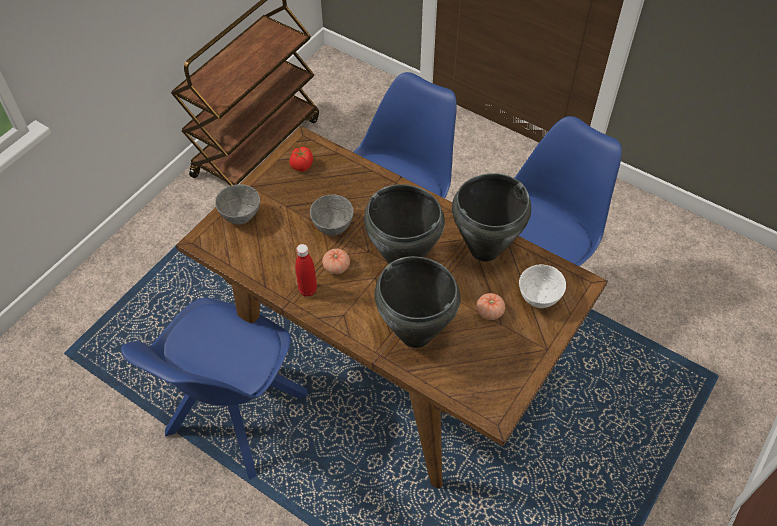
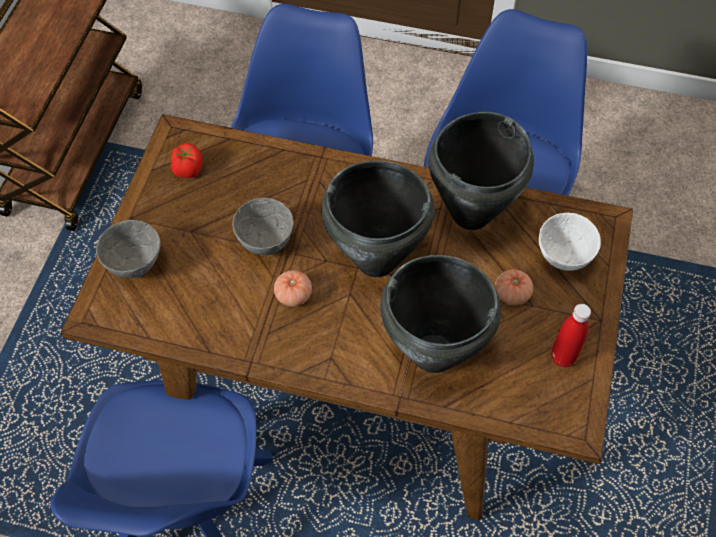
camera: 20 degrees left, 5 degrees up
red bottle [295,244,317,297] -> red bottle moved to [551,304,591,367]

